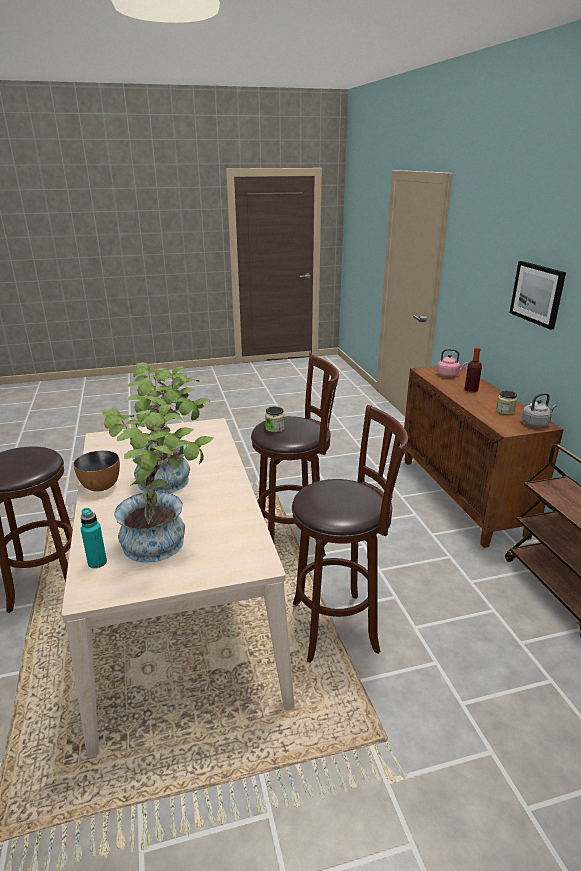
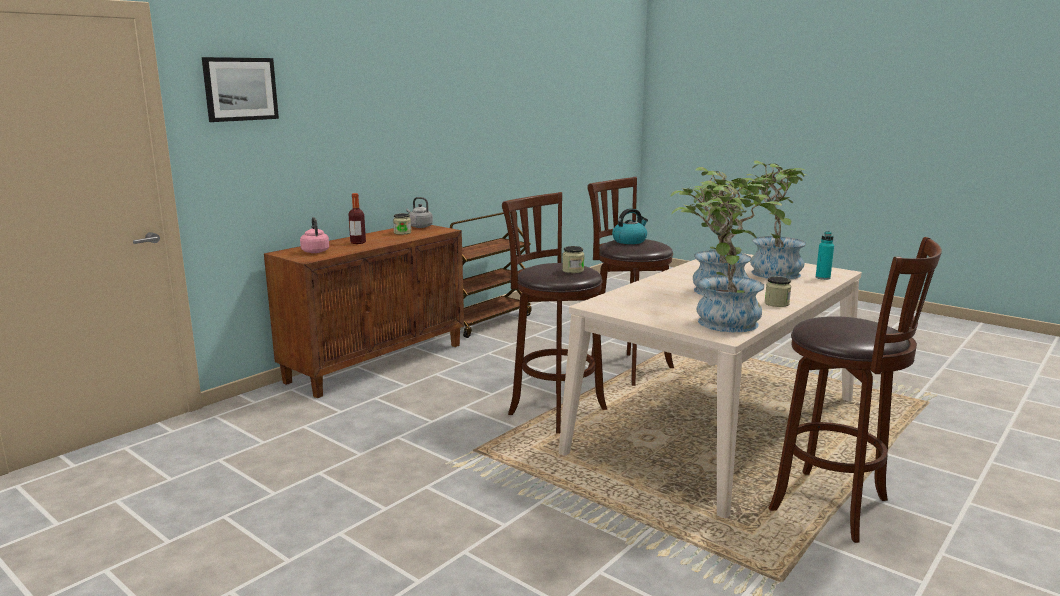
camera: 125 degrees left, 10 degrees down
bowl [73,450,120,492] -> jar [765,277,791,307]
picture [510,261,566,330] -> picture moved to [202,57,279,122]
none -> kettle [612,208,648,244]
none -> potted plant [672,181,782,332]

